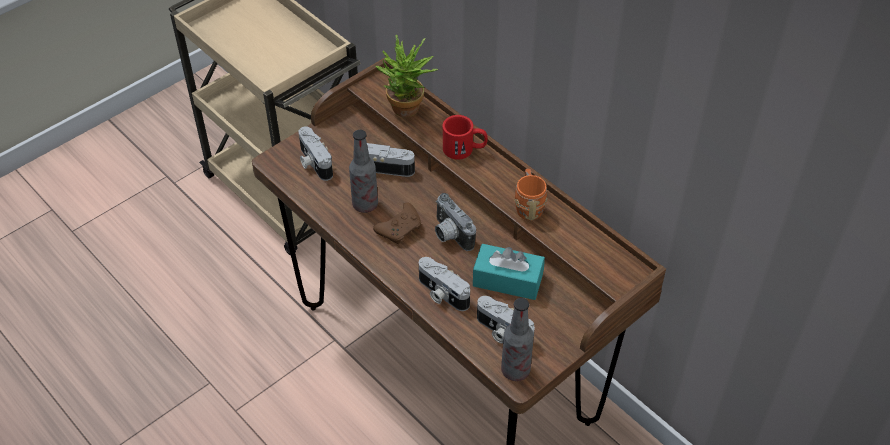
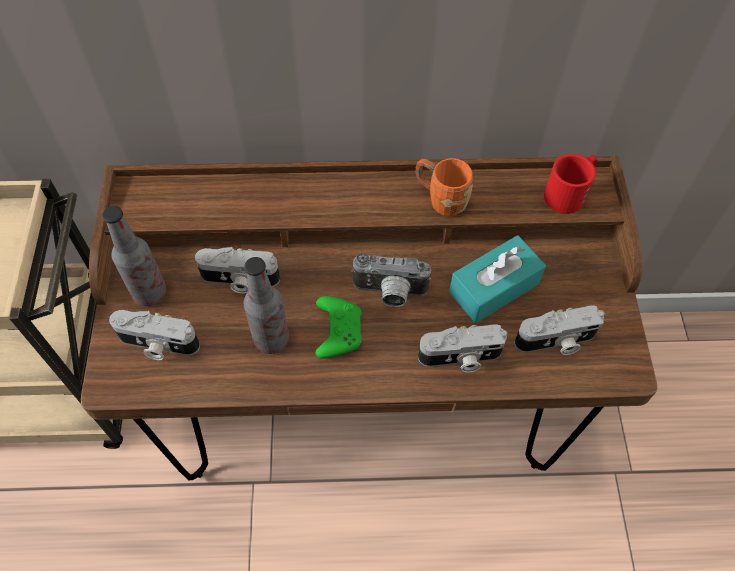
camera: 50 degrees left, 10 degrees up
camera [367,143,415,177] -> camera turned 135 degrees counterclockwise [195,247,280,294]
brown game controller [373,203,421,244] -> green game controller [315,296,362,359]
potted plant [375,35,439,117] -> none
red mug [443,115,488,160] -> red mug moved to [544,154,598,214]
bottle [501,298,534,381] -> bottle moved to [102,206,166,306]

